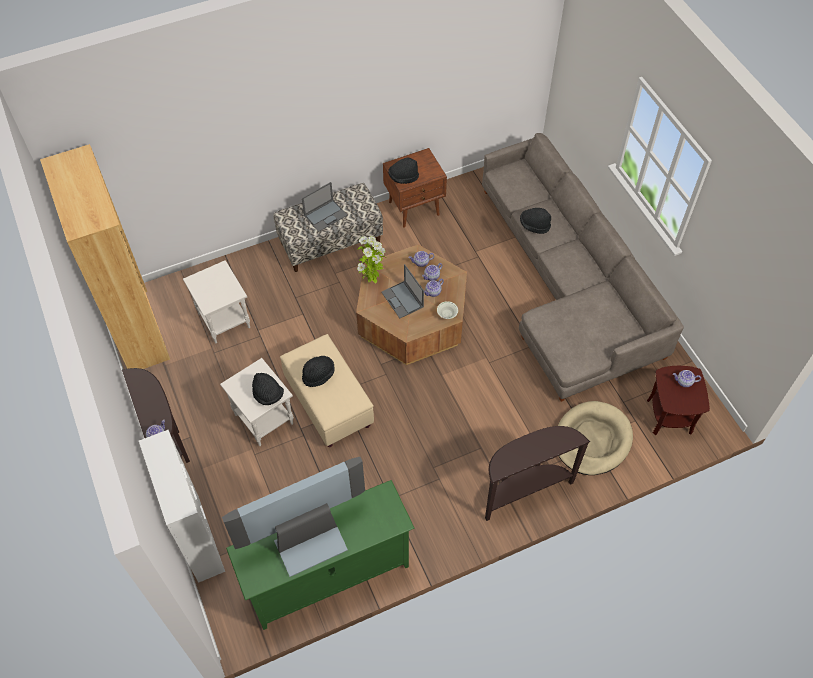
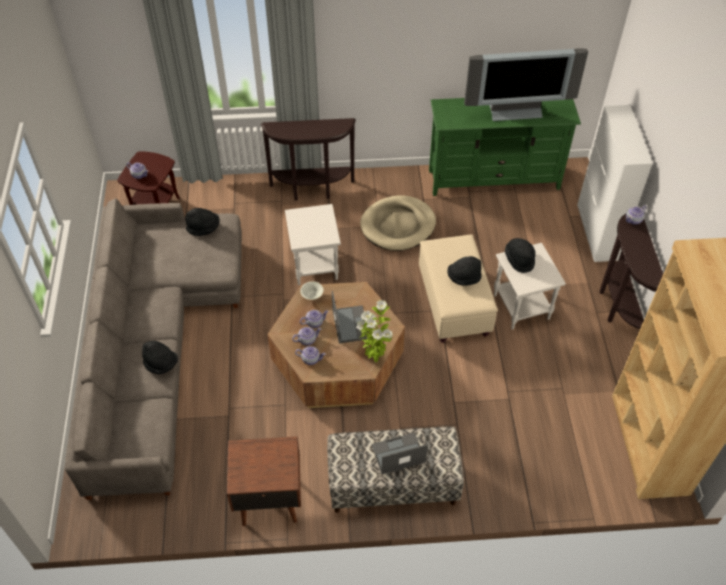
camera: 160 degrees left, 5 degrees down
white side table [183,260,250,344] -> white side table moved to [285,204,341,285]
black hat [388,157,419,184] -> black hat moved to [185,208,220,236]
beige dog bed [558,401,633,475] -> beige dog bed moved to [360,196,436,251]

